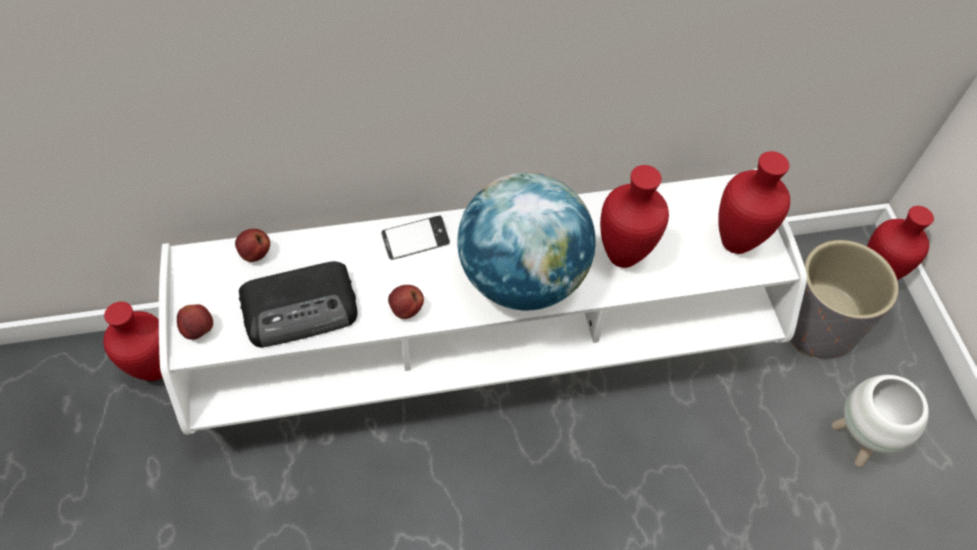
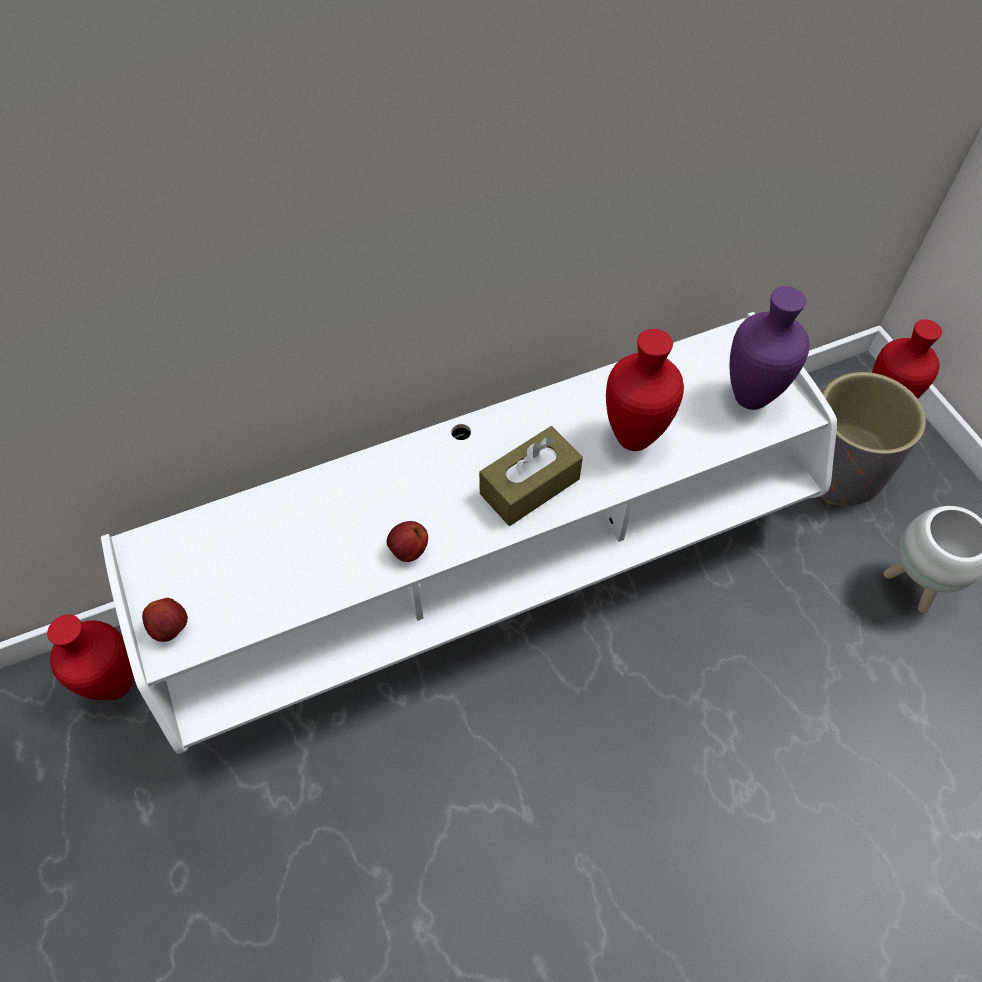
camera: 10 degrees left, 0 degrees up
apple [235,229,270,262] -> none
radio [239,261,357,348] -> none
phone [381,215,450,260] -> none
globe [458,172,596,310] -> brown tissue box [479,426,583,526]
red vase [718,151,790,254] -> purple vase [730,286,809,410]

